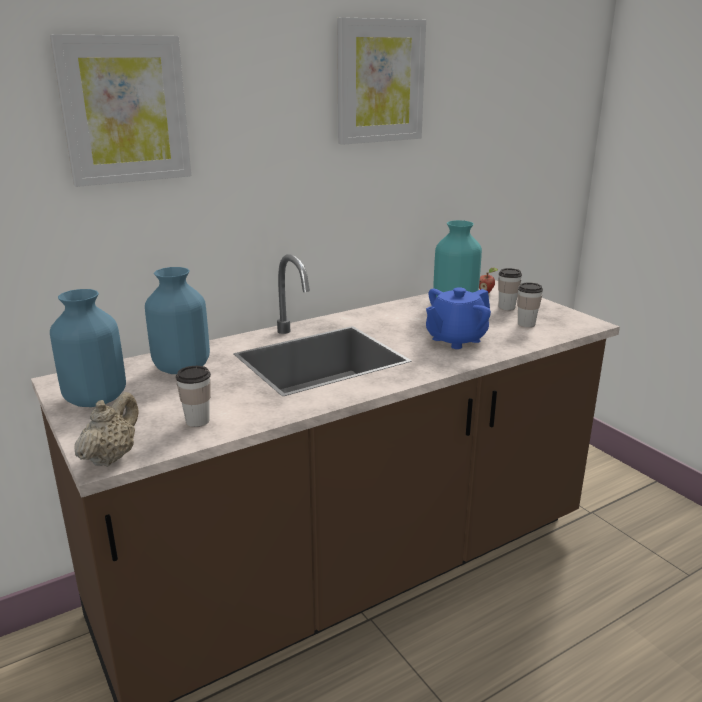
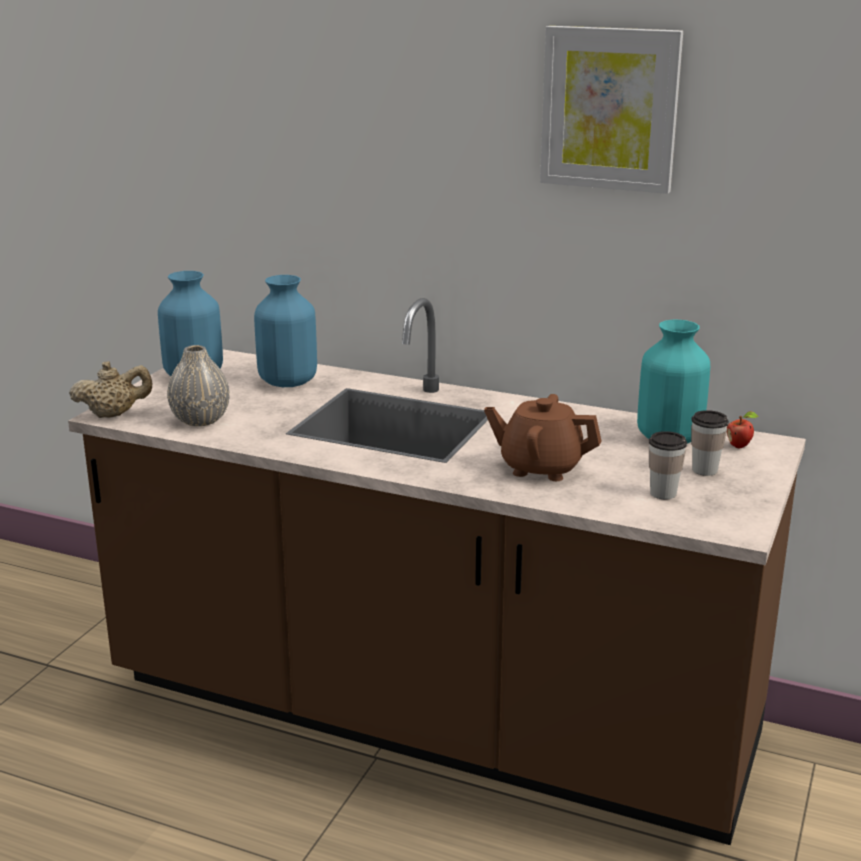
camera: 55 degrees right, 0 degrees up
picture [50,34,191,187] -> none
cup [176,366,211,427] -> grey vase [167,345,230,426]
blue teapot [426,287,491,349] -> brown teapot [484,394,602,481]

